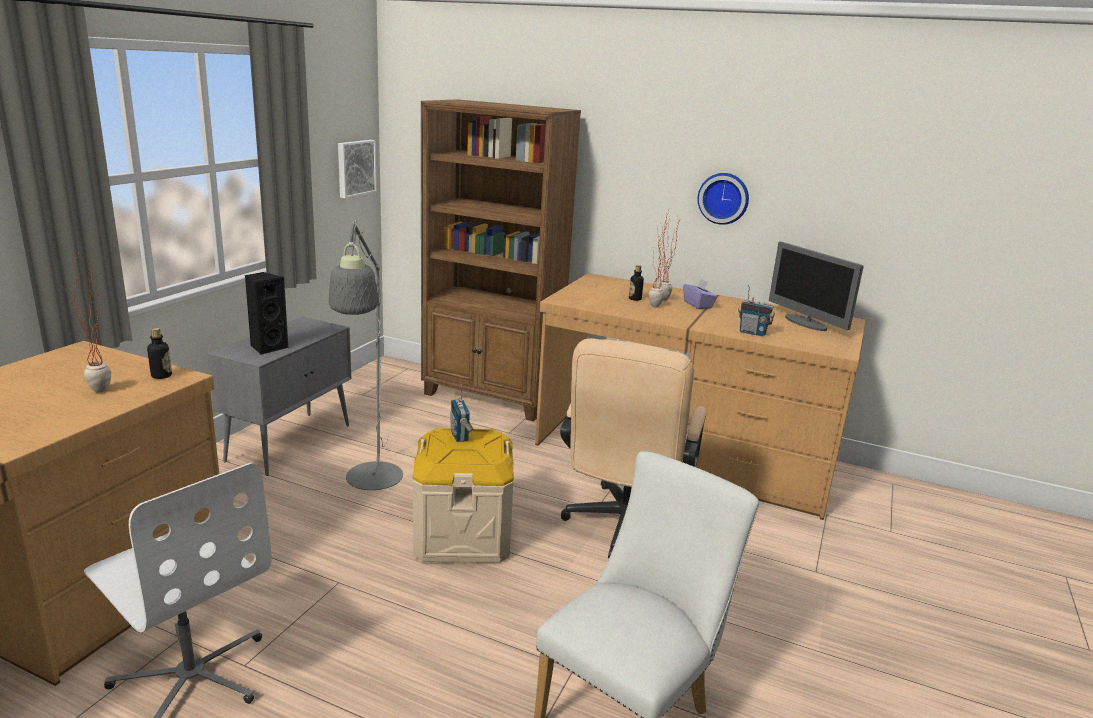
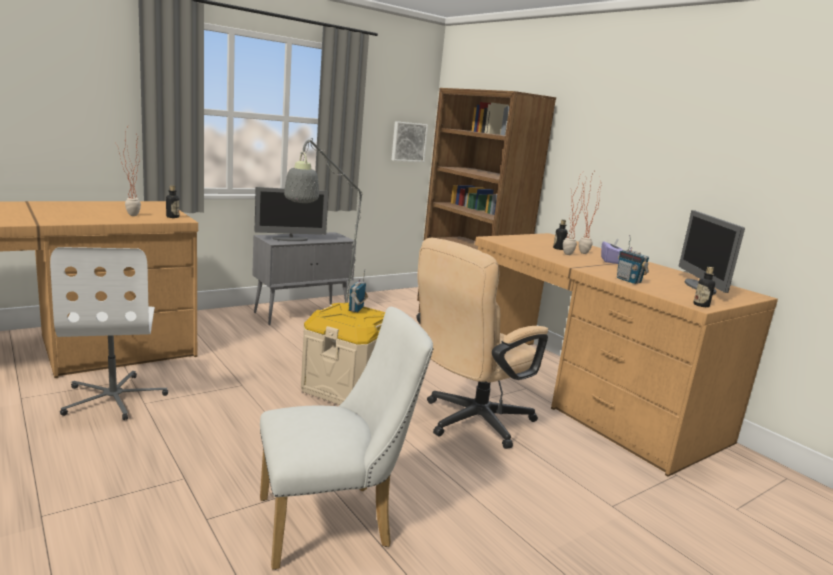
camera: 30 degrees right, 5 degrees down
black speaker [245,272,288,355] -> monitor [255,187,329,241]
wall clock [698,173,749,225] -> none
none -> bottle [694,267,715,307]

